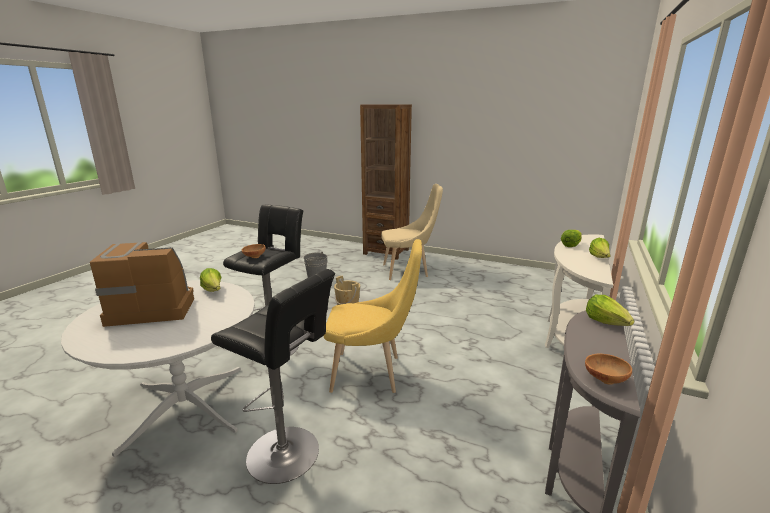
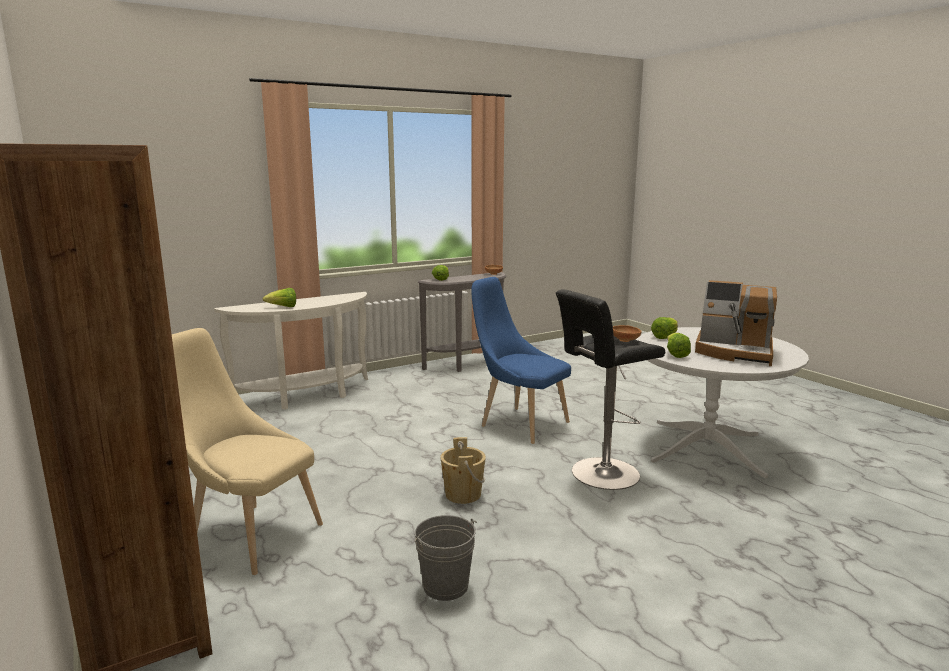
camera: 145 degrees left, 5 degrees down
black stool [211,269,335,484] -> none
yellow chair [324,239,422,393] -> blue chair [471,277,571,444]
lettuce [589,238,611,258] -> lettuce moved to [651,317,678,339]

